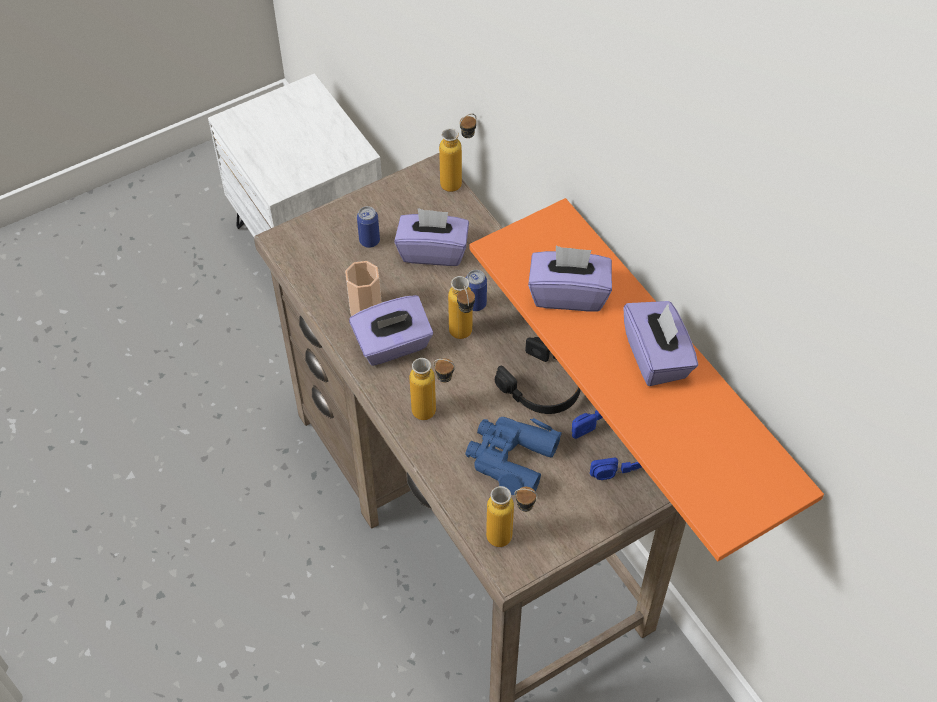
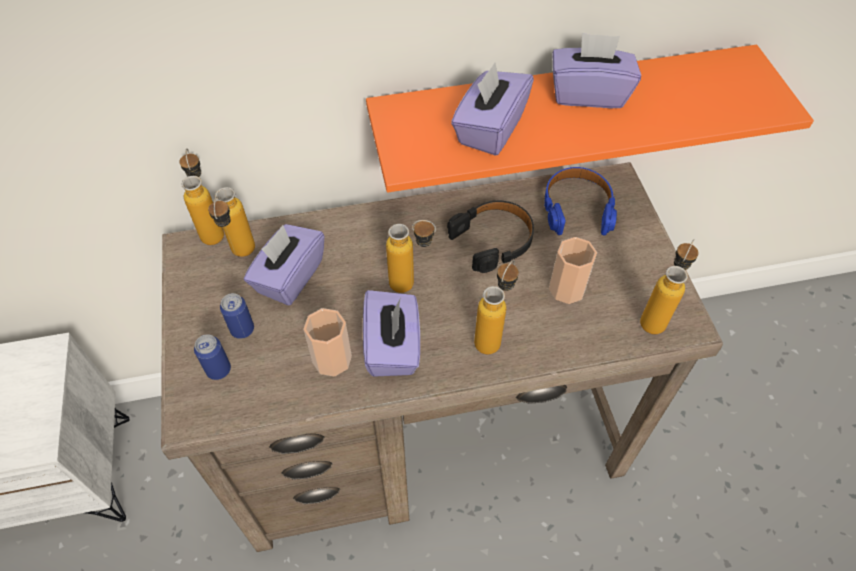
camera: 70 degrees left, 0 degrees up
blue binoculars [465,417,562,495] -> cup [549,237,597,304]
can [466,270,487,311] -> can moved to [194,334,231,380]
none -> bottle [208,187,255,257]

